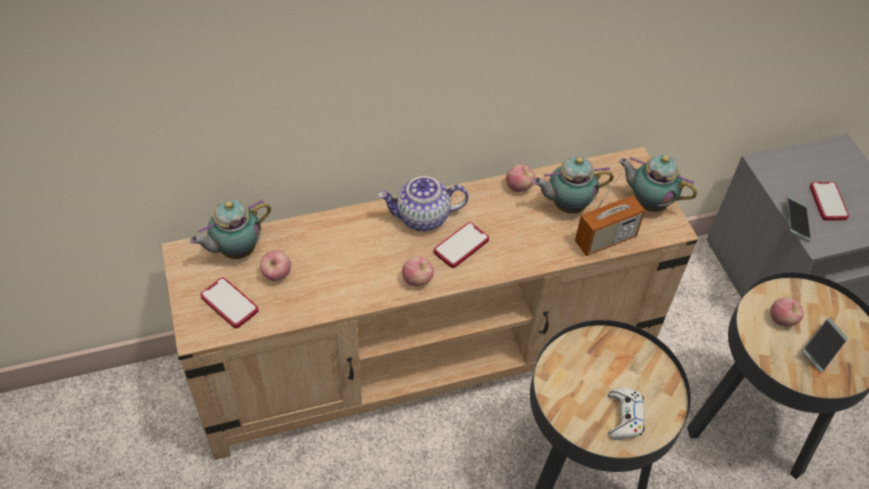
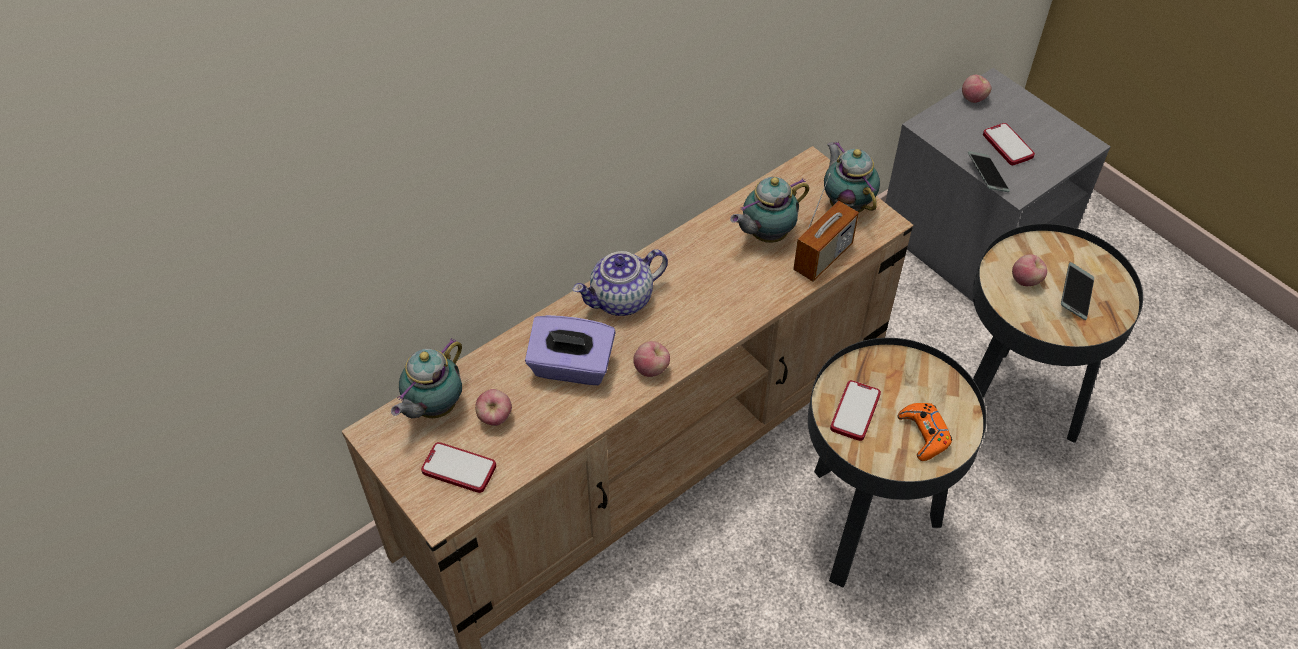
camera: 20 degrees left, 0 degrees up
phone [434,222,489,268] -> phone moved to [830,380,881,441]
apple [506,164,535,192] -> apple moved to [962,75,992,103]
white game controller [608,387,645,440] -> orange game controller [898,403,952,461]
teapot [619,155,697,212] -> teapot turned 60 degrees clockwise [824,141,880,212]
none -> purple tissue box [525,315,616,385]

